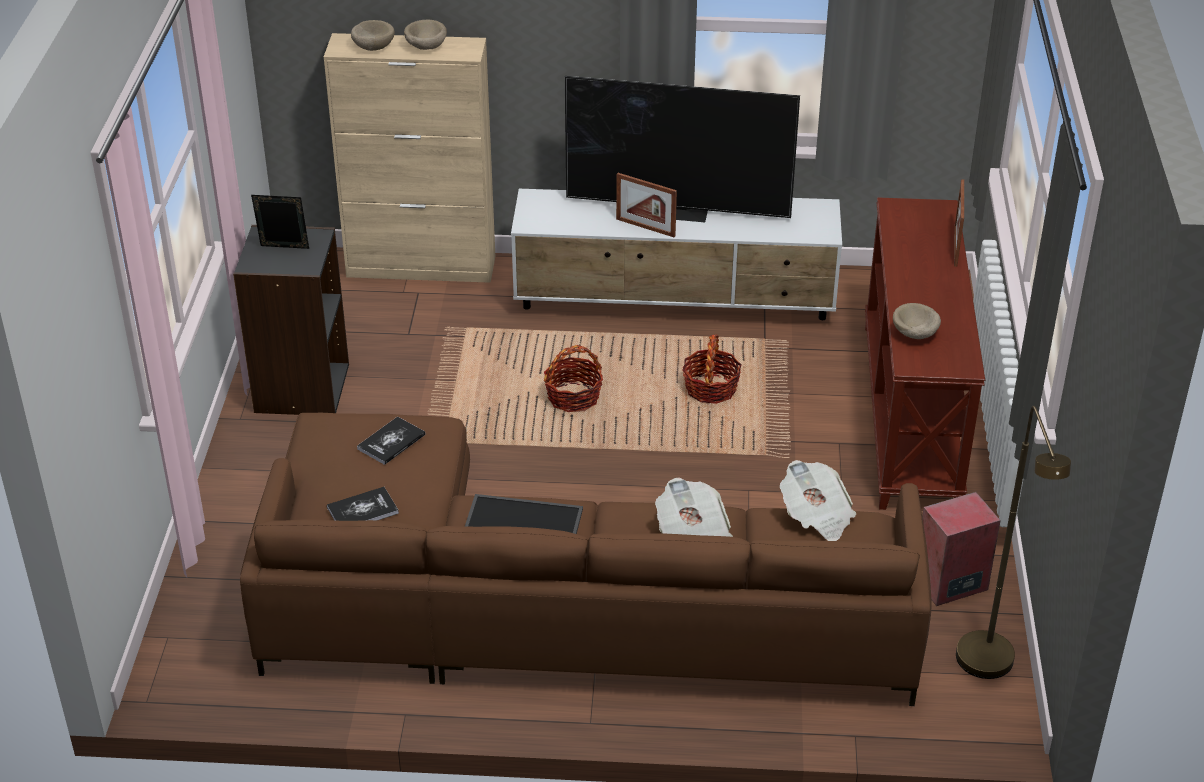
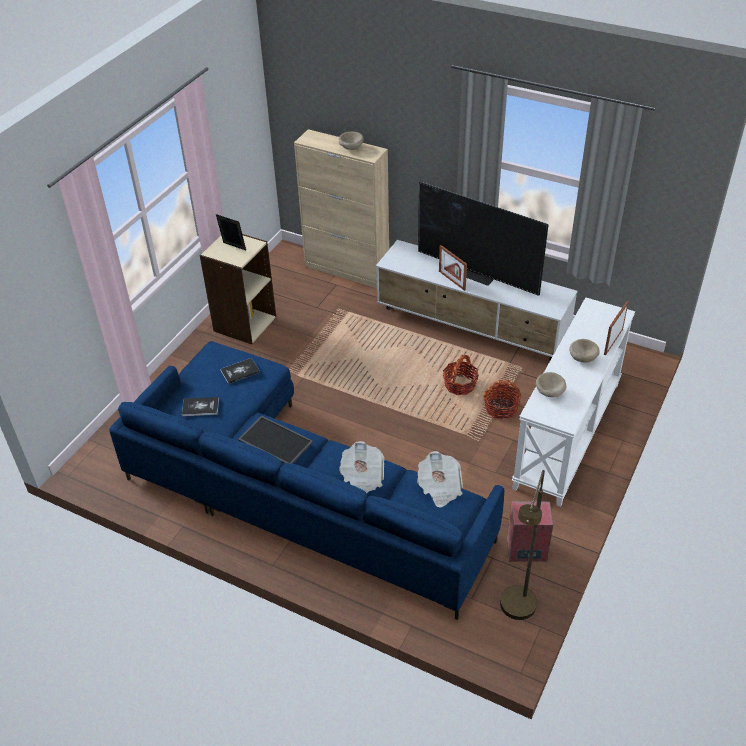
camera: 25 degrees right, 5 degrees up
black bookcase [233,225,349,415] -> beige bookcase [200,234,276,344]
brown sofa [240,413,932,706] -> blue sofa [109,341,504,620]
beige bowl [351,20,395,51] -> beige bowl moved to [569,339,600,363]
basket [544,345,603,412] -> basket moved to [483,380,521,420]
brown console table [865,197,985,510] -> white console table [512,297,635,507]

